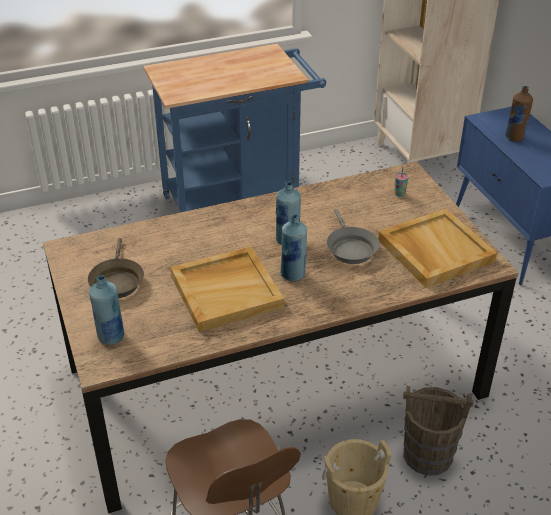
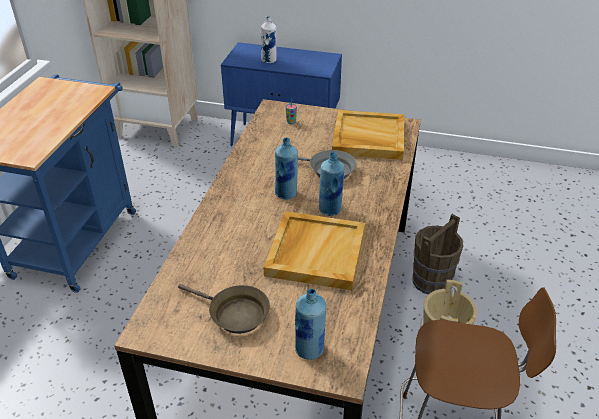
camera: 55 degrees left, 0 degrees up
brown bottle [505,86,533,142] -> white bottle [261,16,276,63]

